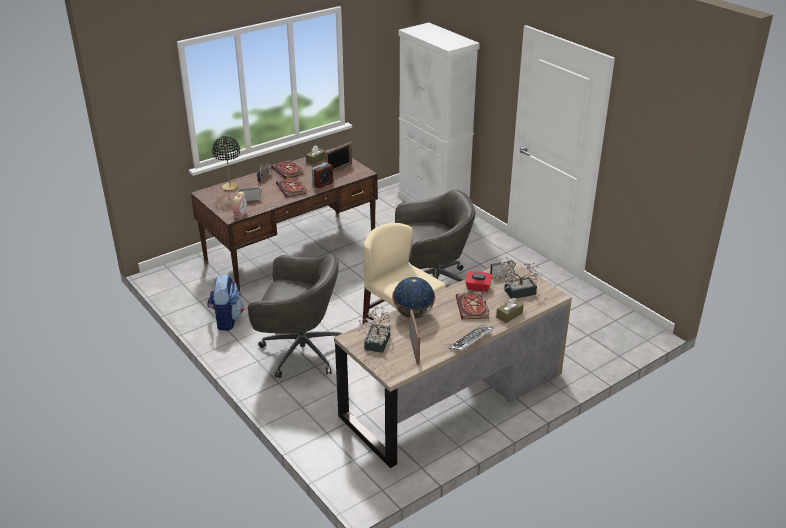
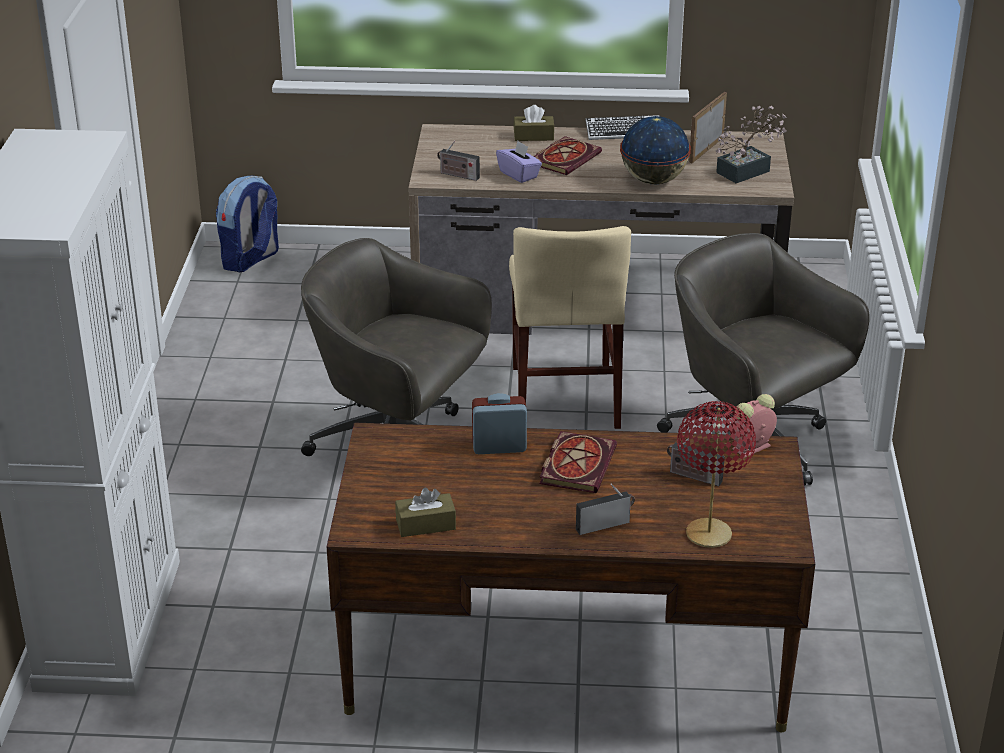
camera: 140 degrees left, 0 degrees up
backpack [208,274,244,331] -> backpack moved to [216,176,279,272]
black table lamp [212,136,240,191] -> red table lamp [677,401,756,548]
book [271,160,304,179] -> none
picture frame [325,142,352,172] -> none
red tissue box [465,271,492,292] -> purple tissue box [496,141,542,183]
potted plant [496,258,542,298] -> none

